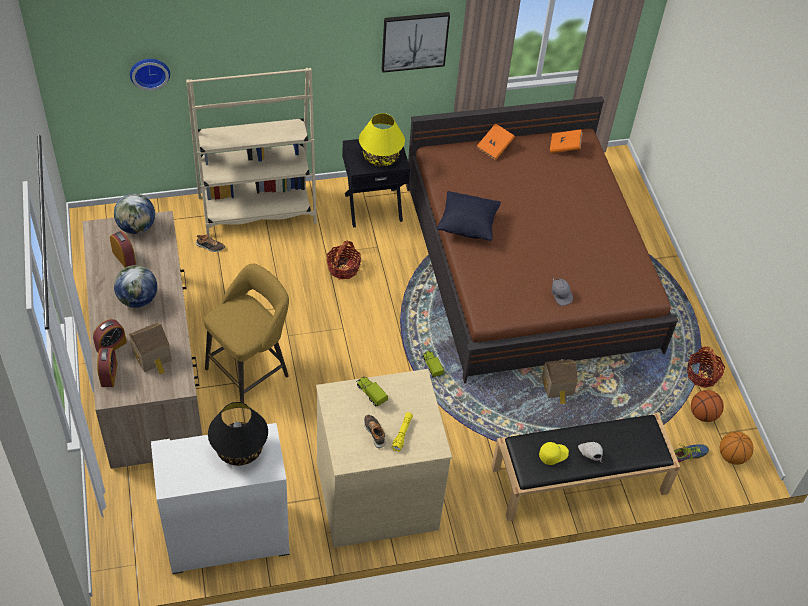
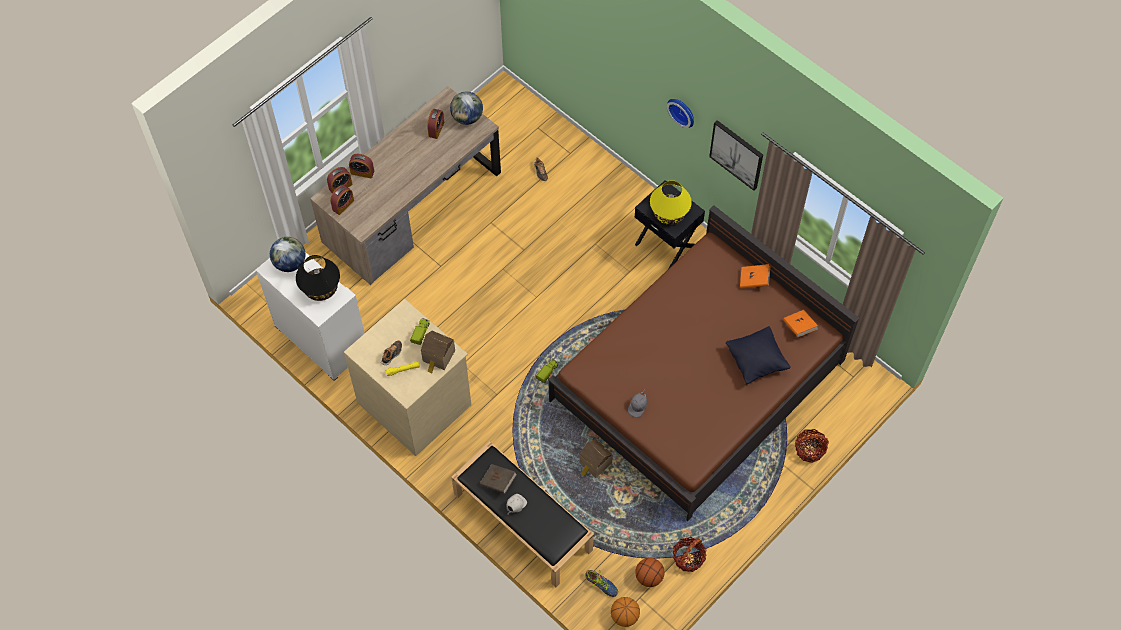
camera: 60 degrees right, 10 degrees up
globe [114,265,157,308] -> globe moved to [270,237,305,272]
toy house [129,323,172,375] -> toy house moved to [421,331,455,373]
wall clock [130,59,170,91] -> wall clock moved to [667,99,694,128]
beige bookcase [186,68,317,236] -> none
yellow stool [204,264,289,403] -> none
basket [327,241,361,279] -> basket moved to [795,429,829,463]
black pillow [437,191,501,241] -> black pillow moved to [726,326,791,384]
yellow cap [539,442,569,465] -> brown book [480,464,517,494]
none -> alarm clock [330,185,354,215]

